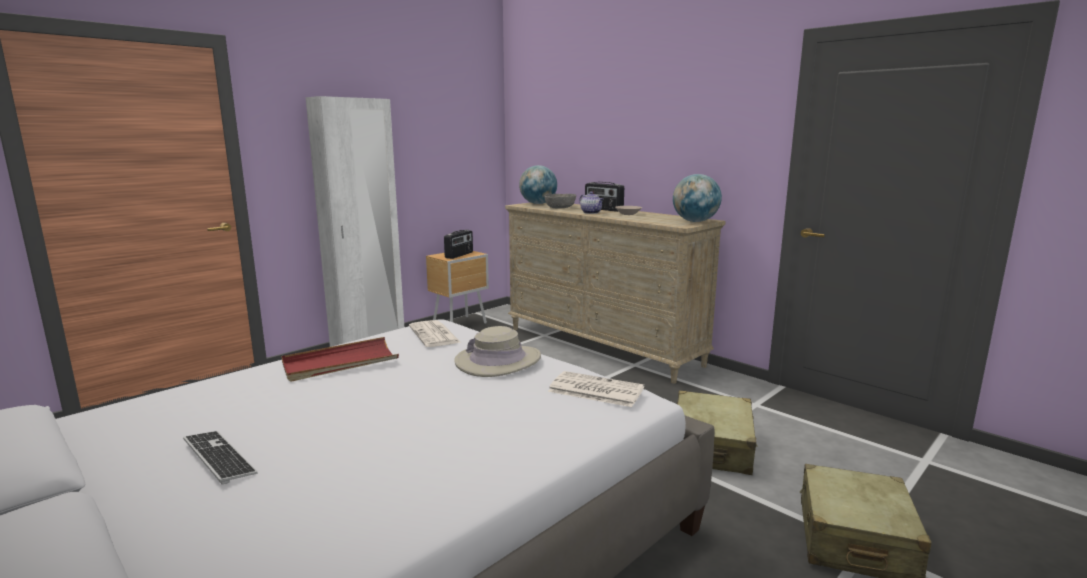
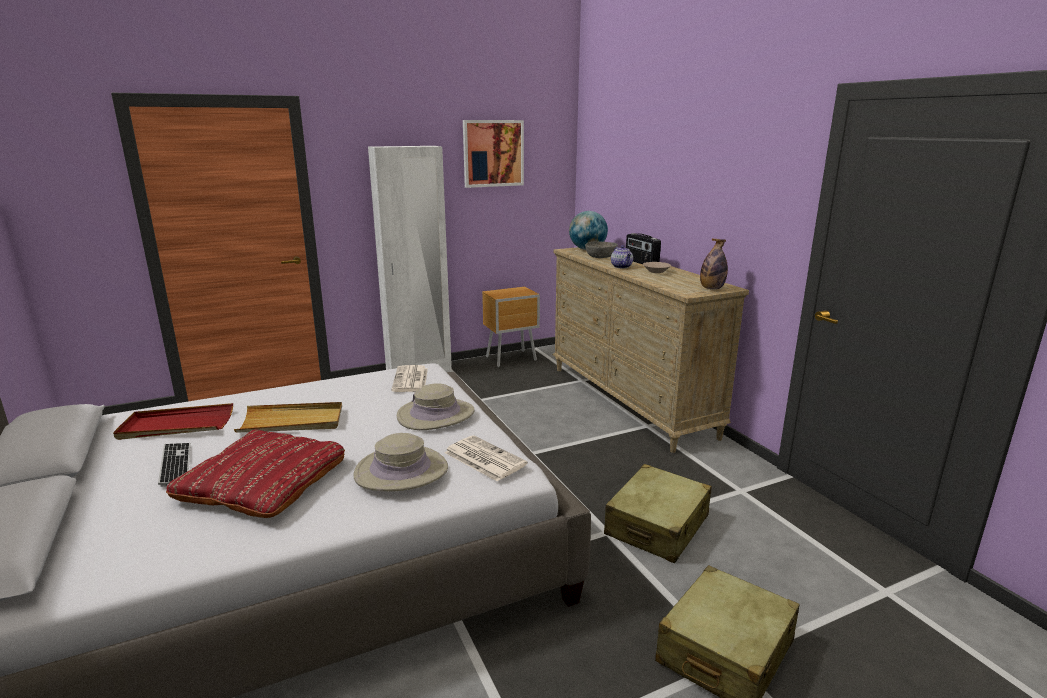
camera: 20 degrees right, 5 degrees up
red tray [281,337,399,382] -> red tray moved to [113,403,233,440]
radio [444,230,473,259] -> none
globe [673,174,722,222] -> bottle [700,239,728,289]
none -> red pillow [166,430,345,518]
none -> beige tray [234,402,342,433]
none -> beige hat [353,433,448,491]
none -> picture [463,120,524,188]

